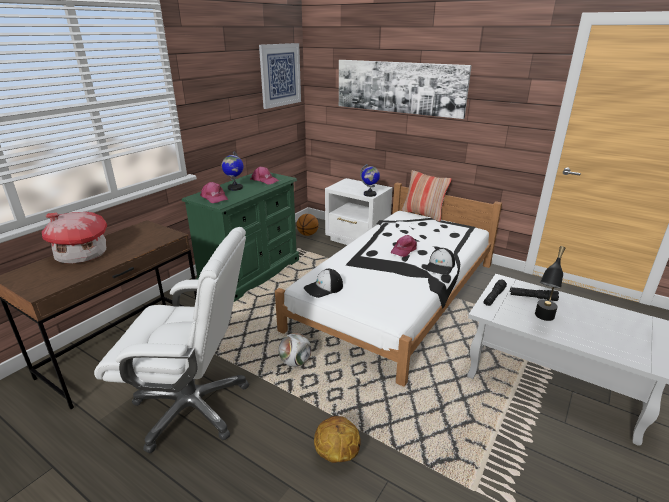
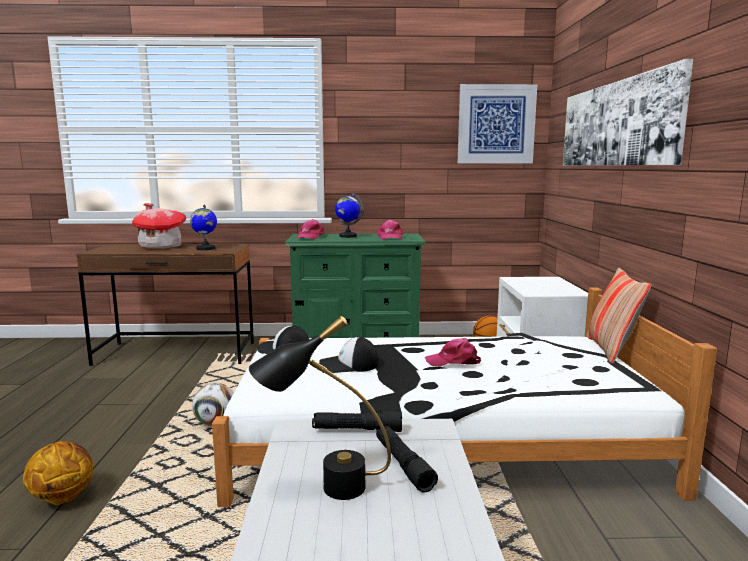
camera: 55 degrees right, 15 degrees down
white office chair [94,227,249,453] -> none
globe [360,164,380,197] -> globe moved to [190,204,217,250]
cap [425,248,455,275] -> cap moved to [319,337,379,373]

